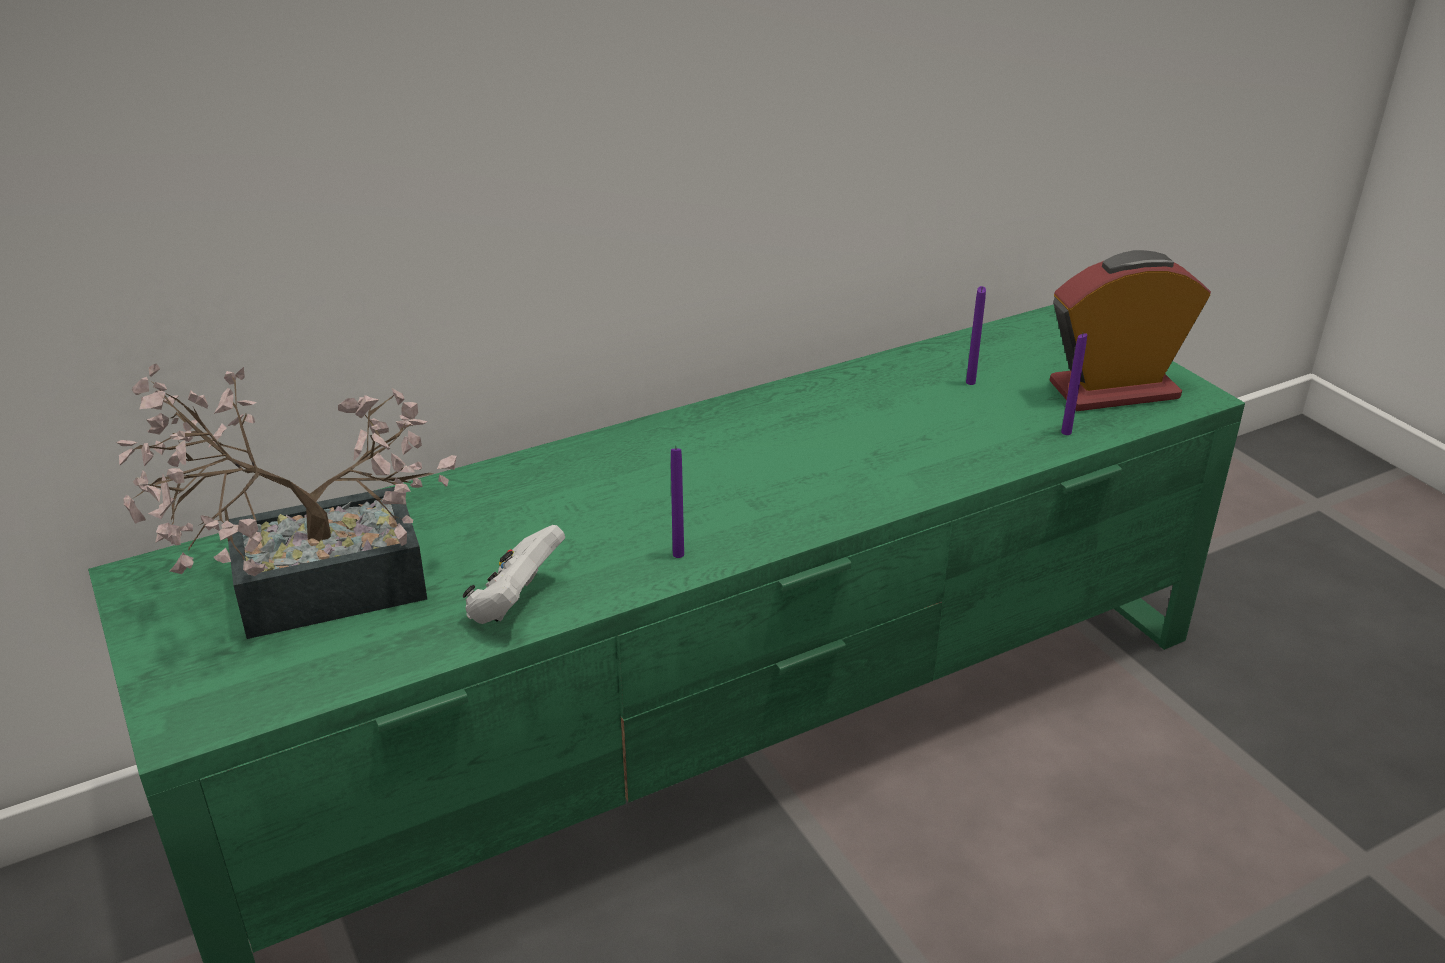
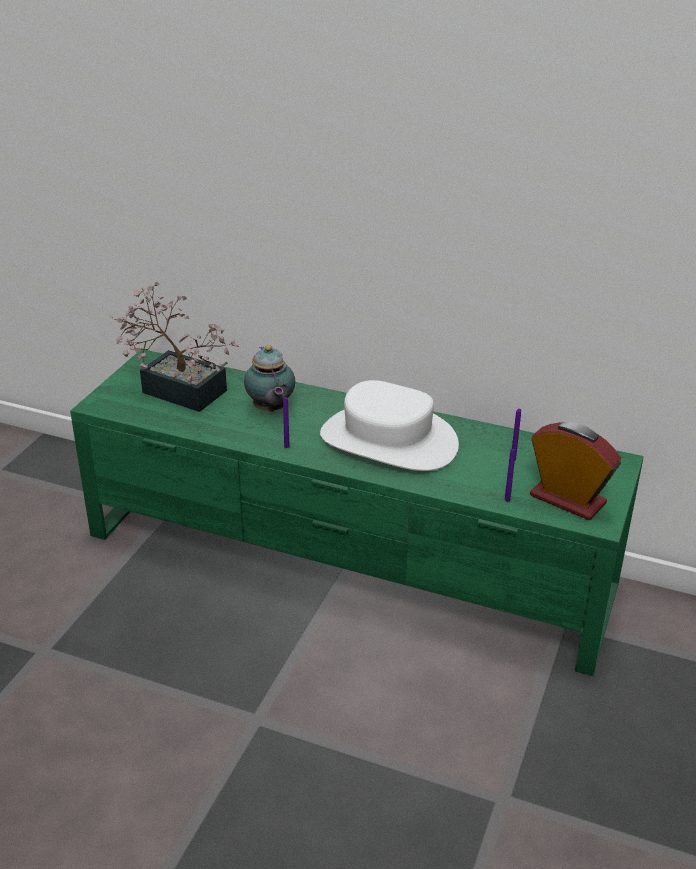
camera: 50 degrees right, 0 degrees up
white game controller [463,525,565,624] -> none
none -> teapot [244,345,295,412]
none -> white hat [320,380,459,471]

